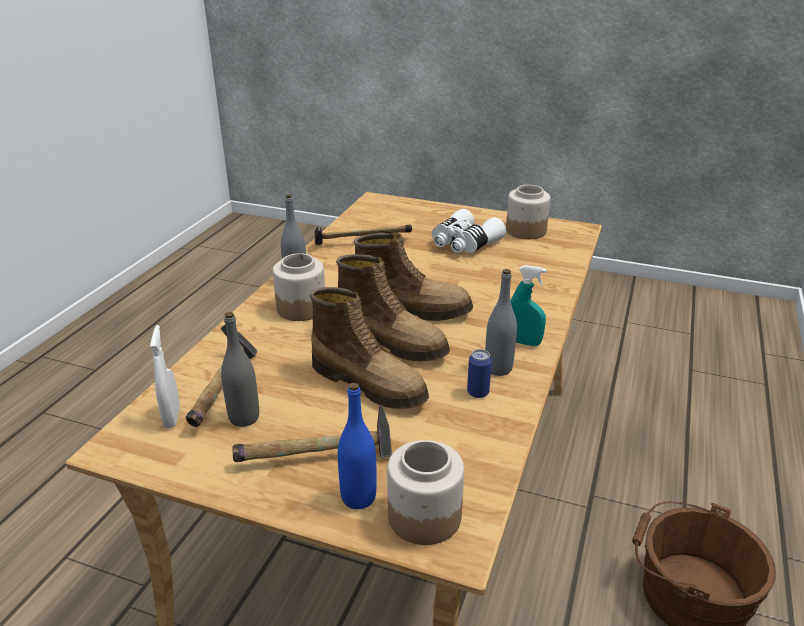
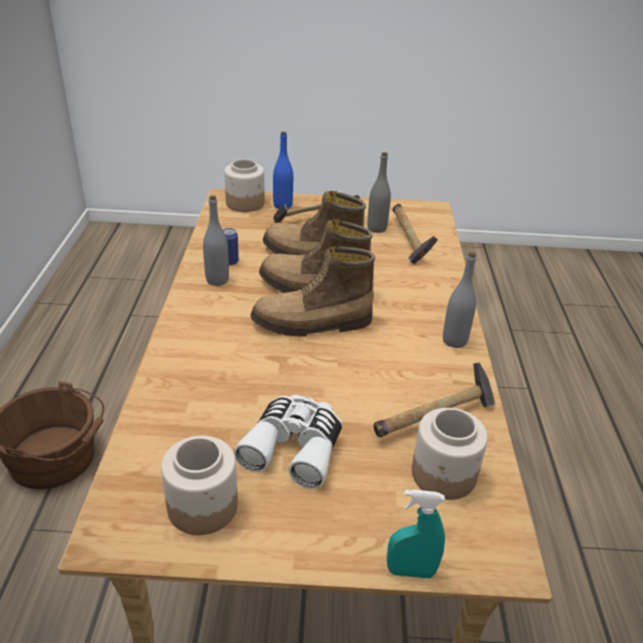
camera: 160 degrees right, 5 degrees up
white spray bottle [150,325,180,428] -> none
jar [273,253,325,321] -> jar moved to [412,408,488,500]
turquoise spray bottle [511,265,547,346] -> turquoise spray bottle moved to [387,489,445,578]

